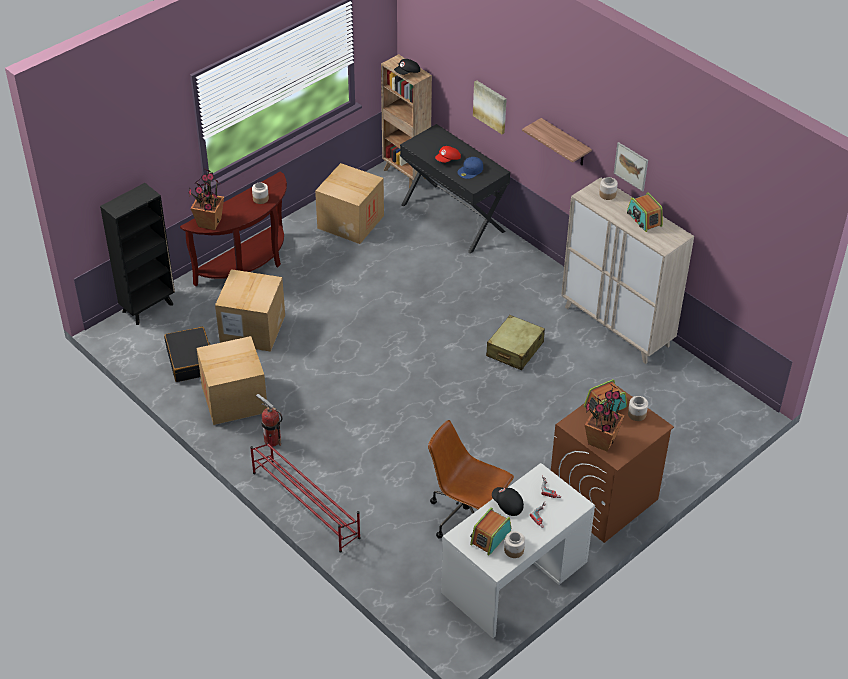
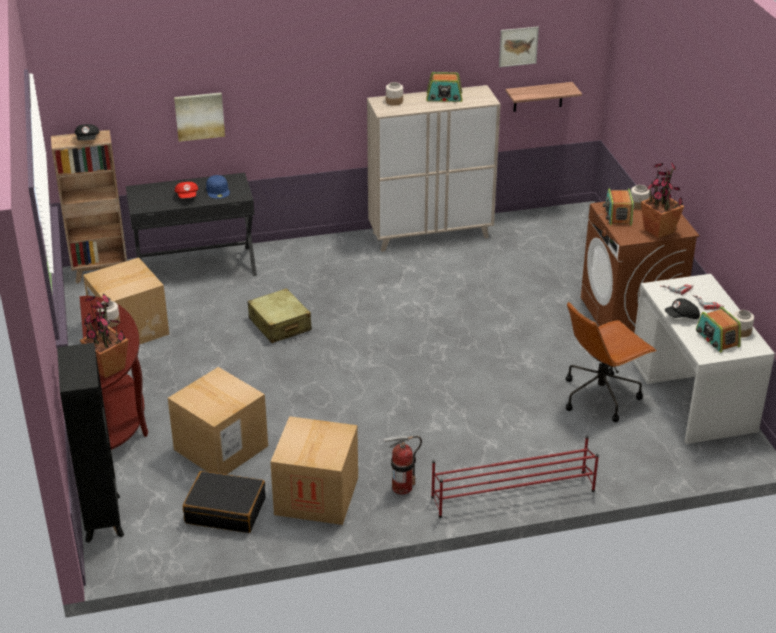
camera: 60 degrees left, 10 degrees down
beige suitcase [486,315,545,370] -> beige suitcase moved to [247,288,312,343]
shelf [522,118,592,165] -> shelf moved to [505,82,582,112]
picture [614,142,648,192] -> picture moved to [499,26,539,67]

